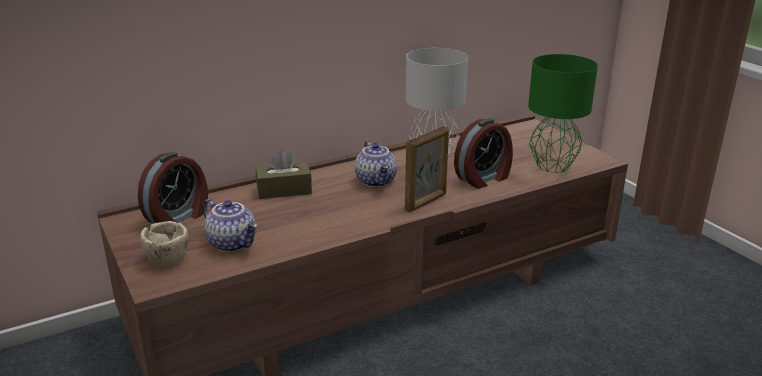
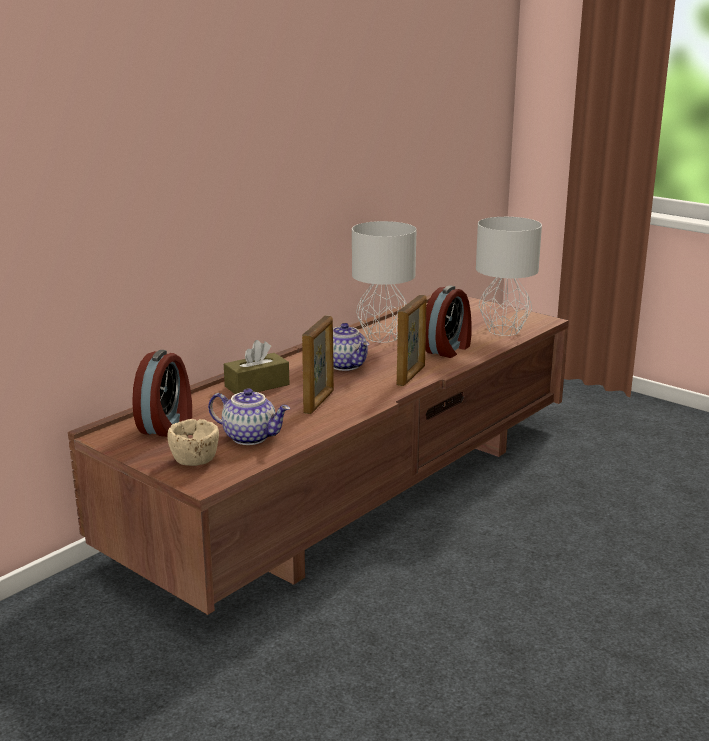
camera: 20 degrees left, 5 degrees down
green table lamp [528,54,598,173] -> grey table lamp [476,217,542,336]
none -> picture frame [302,315,334,414]

